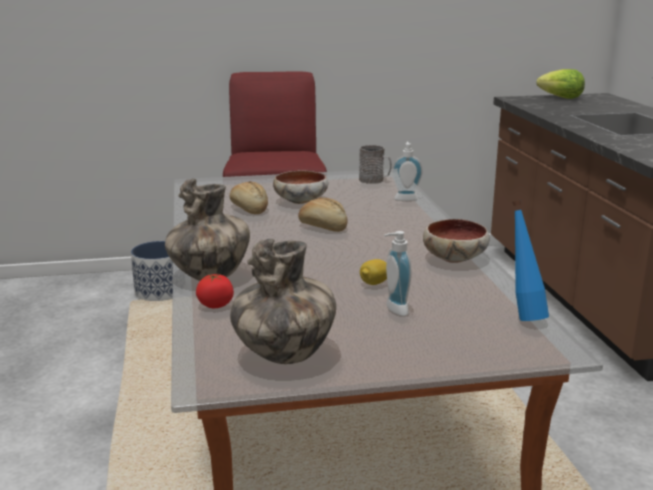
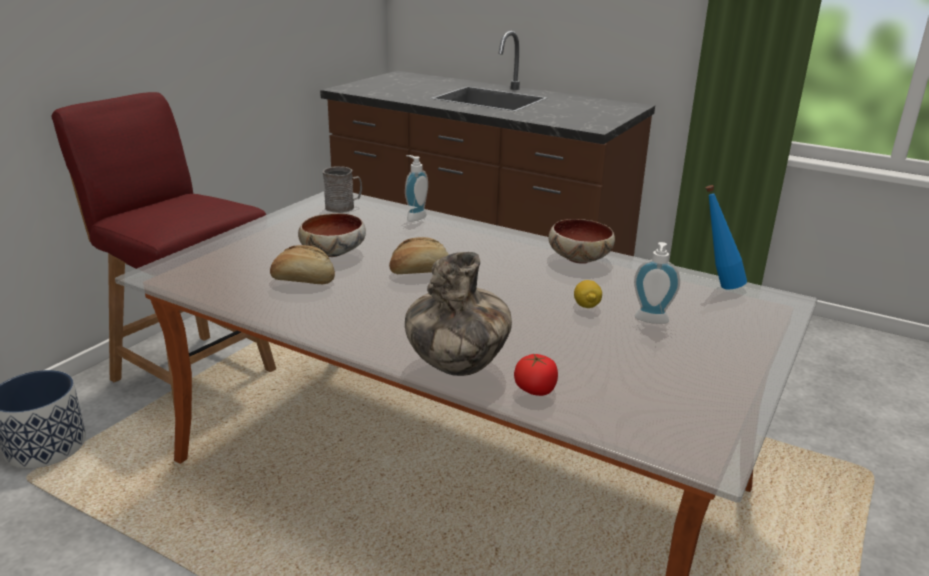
camera: 50 degrees left, 5 degrees up
vase [230,239,336,364] -> none
lettuce [536,69,585,99] -> none

